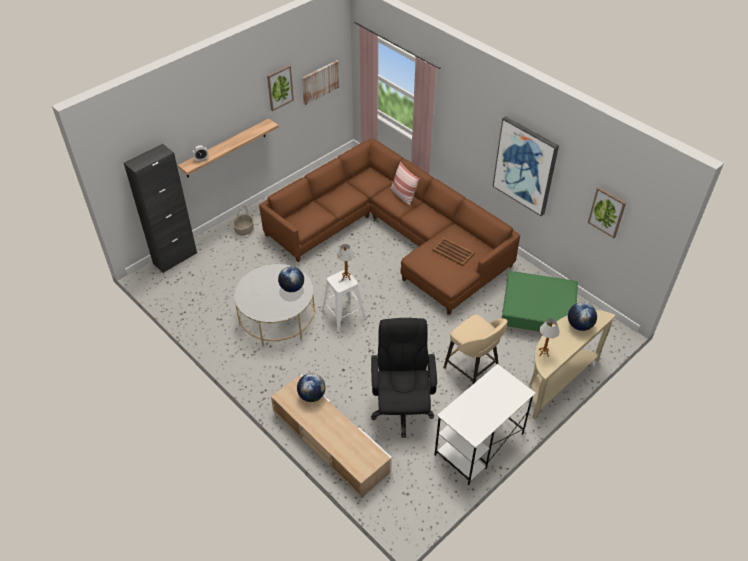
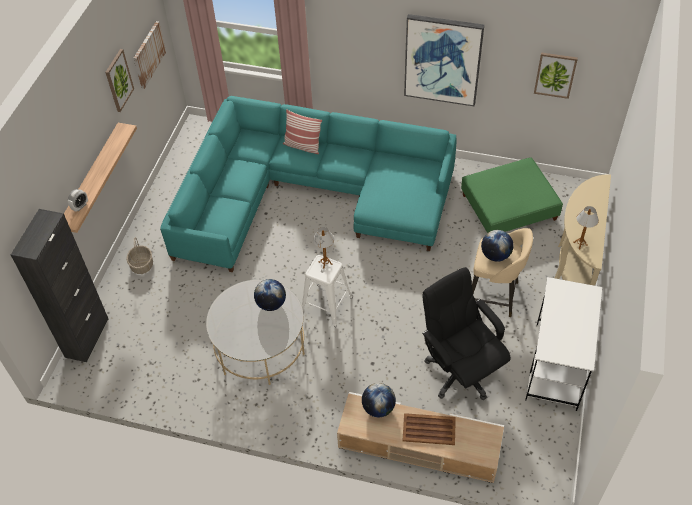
camera: 30 degrees left, 5 degrees up
brown sofa [259,139,520,315] -> turquoise sofa [160,96,457,272]
brown tray [432,237,475,266] -> brown tray moved to [402,413,456,445]
globe [568,302,597,331] -> globe moved to [481,230,514,262]

